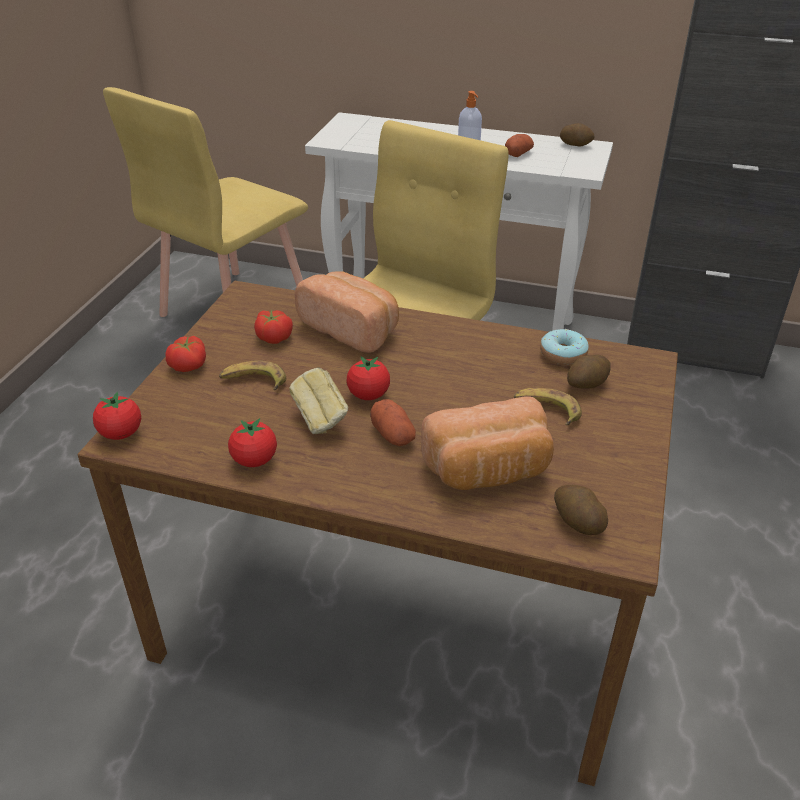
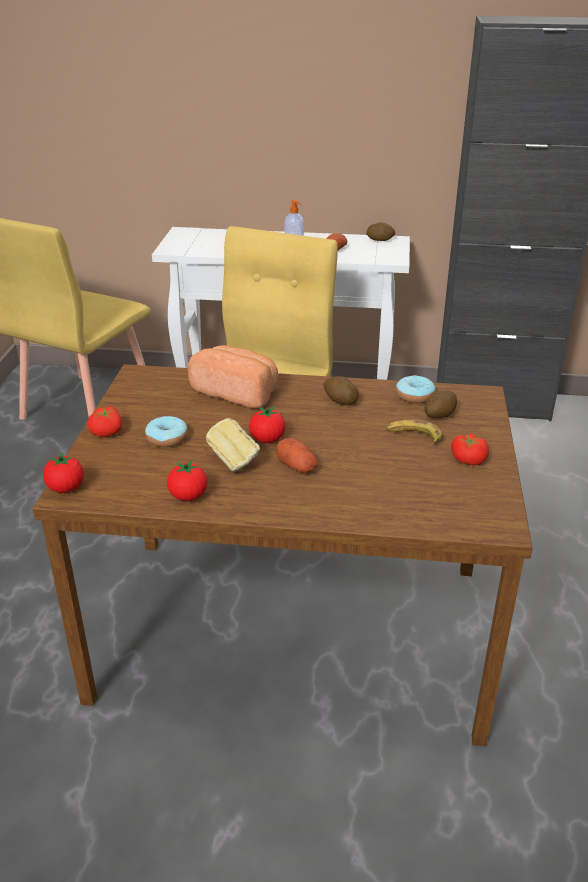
camera: 10 degrees left, 5 degrees down
banana [219,360,286,390] -> donut [145,416,188,447]
tomato [254,310,293,344] -> tomato moved to [451,434,489,465]
bread [421,396,554,490] -> none
potato [554,485,608,535] -> potato moved to [324,376,359,405]

